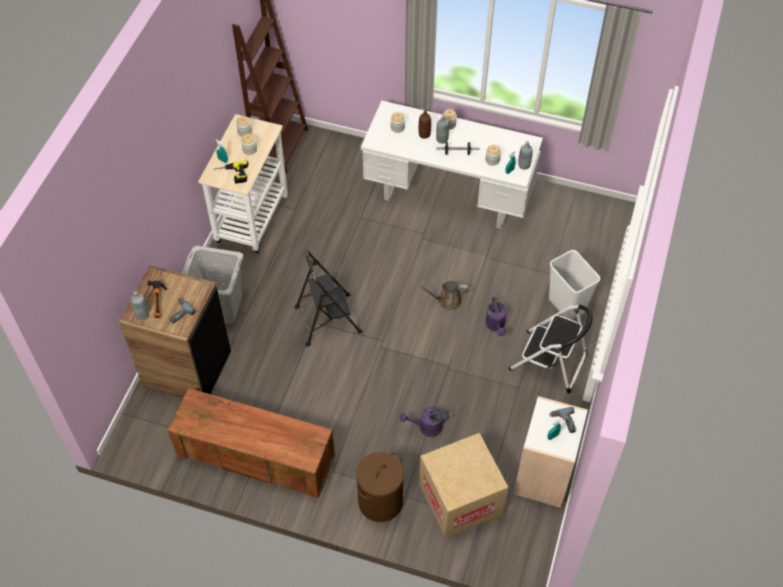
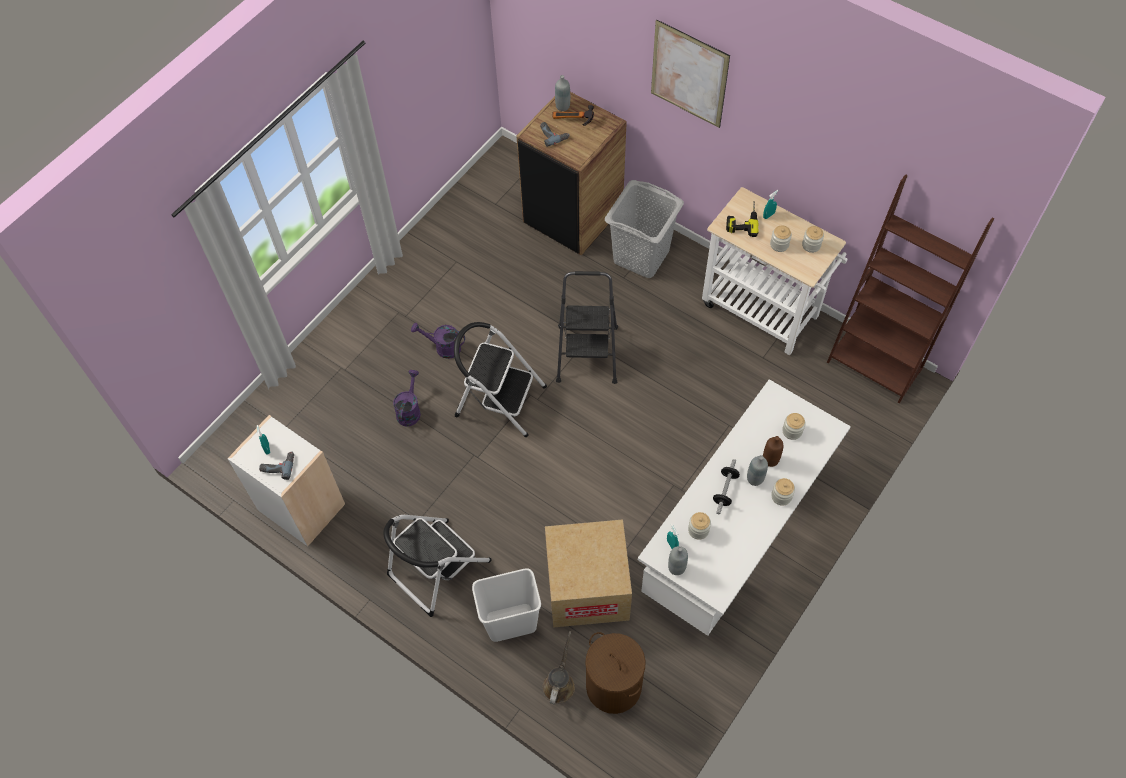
camera: 110 degrees right, 5 degrees up
brown bench [167,388,335,498] -> none
brown laundry basket [356,452,404,522] -> brown laundry basket moved to [585,632,646,714]
brown watering can [418,281,469,310] -> brown watering can moved to [543,631,575,705]
cardboard box [419,433,509,538] -> cardboard box moved to [545,519,632,628]
purple watering can [485,297,507,336] -> purple watering can moved to [411,323,465,359]
none -> step ladder [454,322,547,437]
none -> picture [651,19,730,128]

